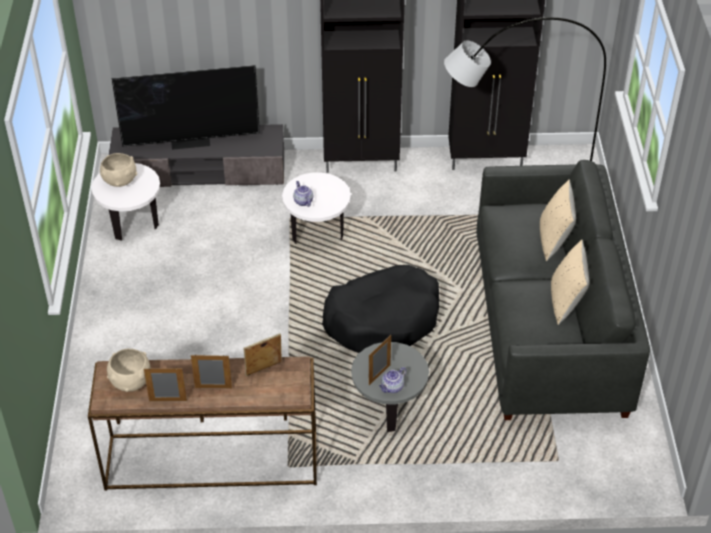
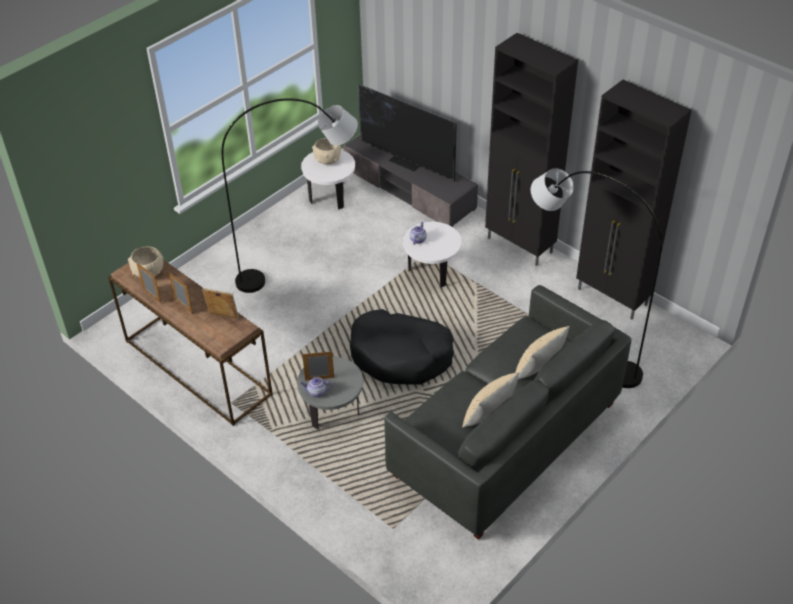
camera: 45 degrees right, 0 degrees up
none -> grey floor lamp [222,98,358,293]

